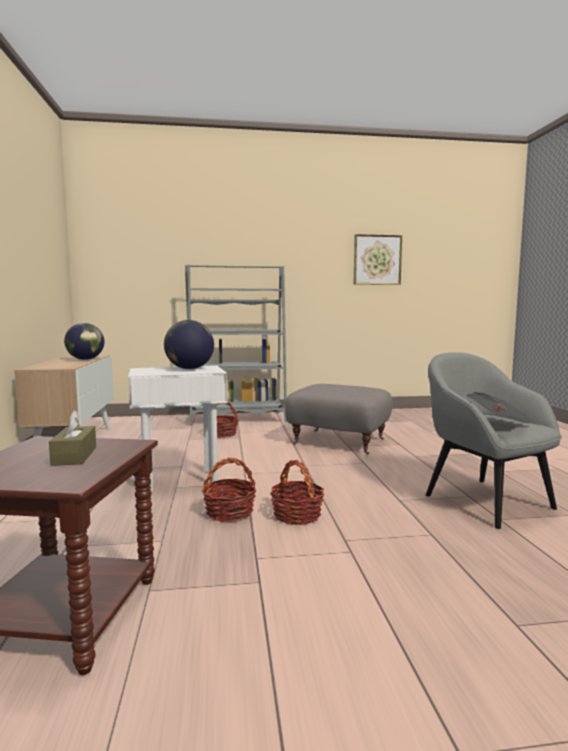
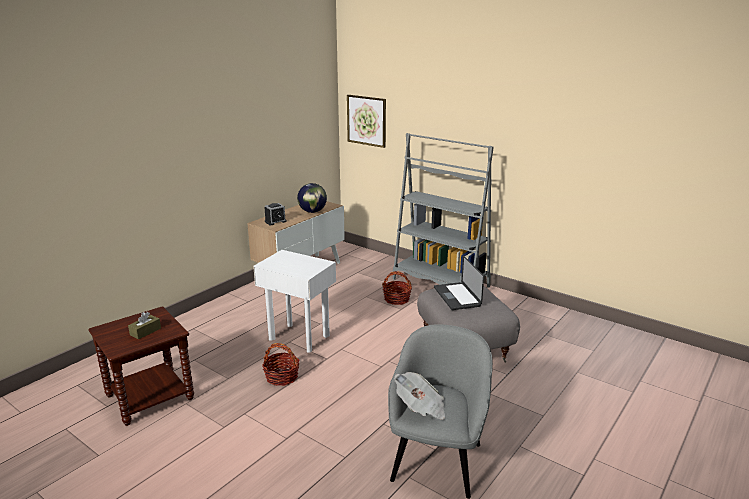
camera: 45 degrees right, 15 degrees up
globe [164,320,214,369] -> none
basket [270,460,324,525] -> none
picture [354,234,402,285] -> picture moved to [347,95,386,148]
none -> alarm clock [264,203,287,225]
none -> laptop [434,255,484,310]

